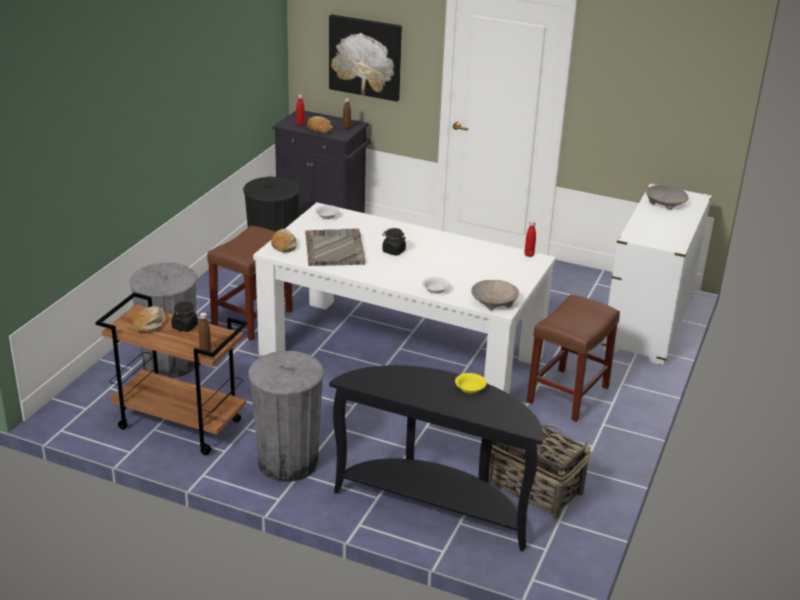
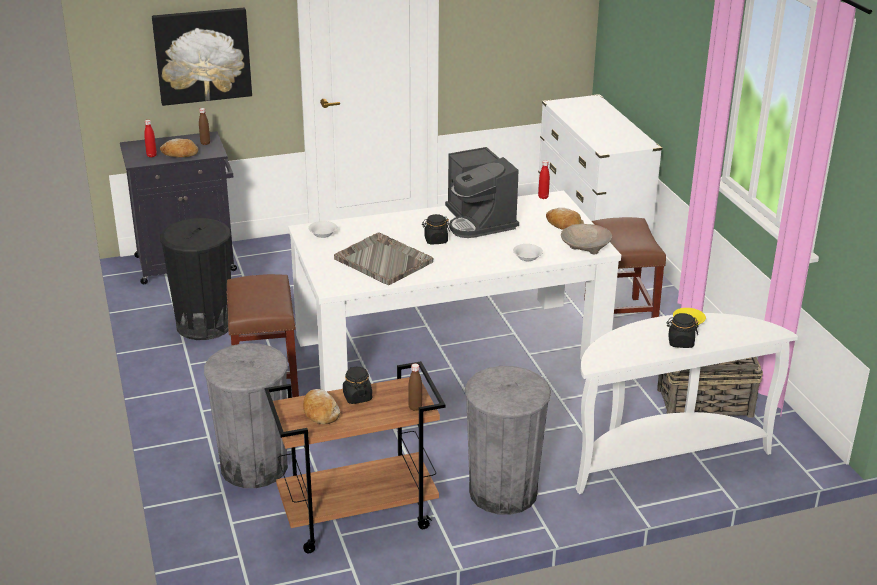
camera: 40 degrees left, 0 degrees up
bread [271,229,297,253] -> bread moved to [546,208,584,230]
black console table [329,365,543,551] -> white console table [576,313,798,494]
beige bowl [646,185,689,210] -> none
none -> coffee machine [445,147,519,238]
none -> black jar [667,313,698,348]

